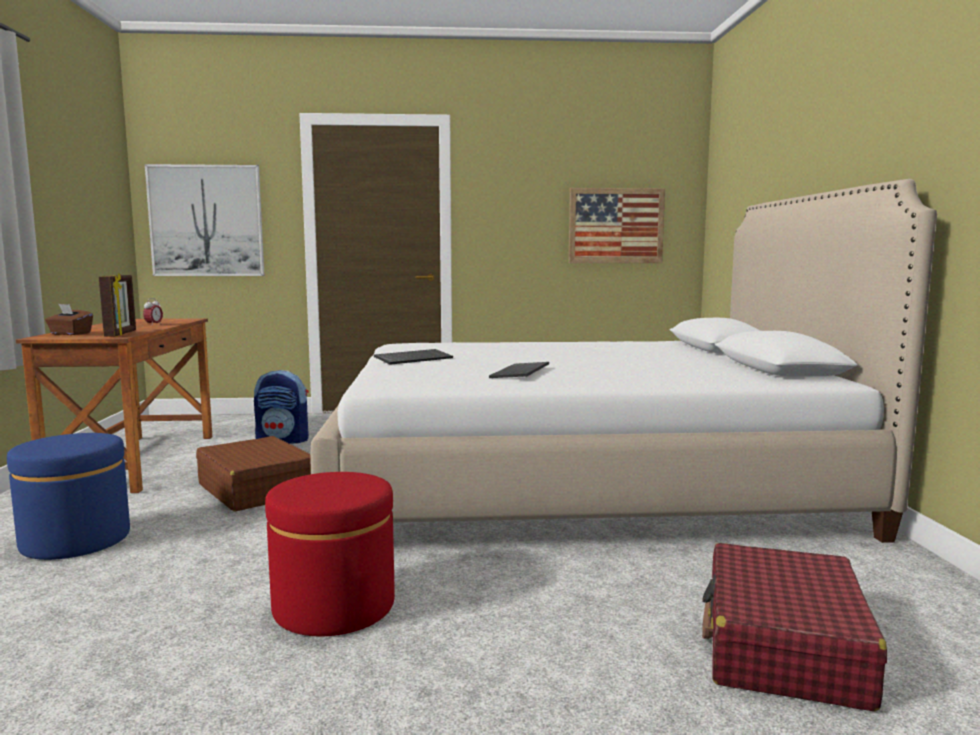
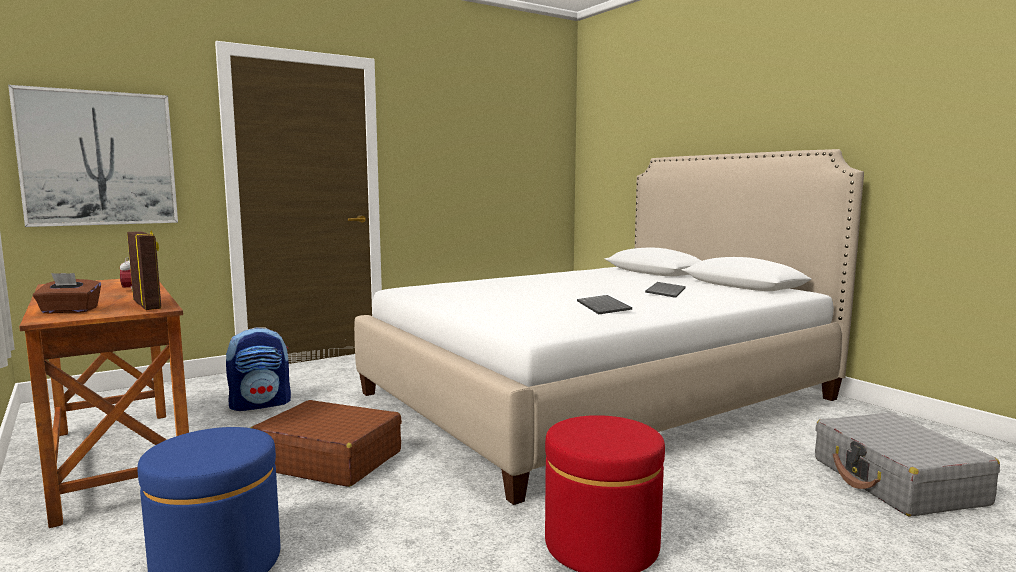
camera: 30 degrees left, 0 degrees up
keyboard [374,349,453,365] -> keyboard moved to [645,282,686,298]
picture [569,188,665,263] -> none
red suitcase [702,543,887,711] -> grey suitcase [815,413,1000,516]

